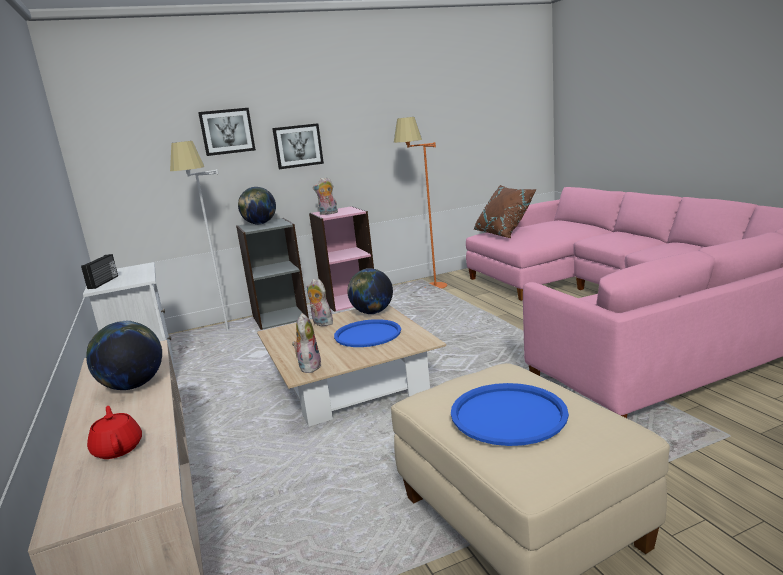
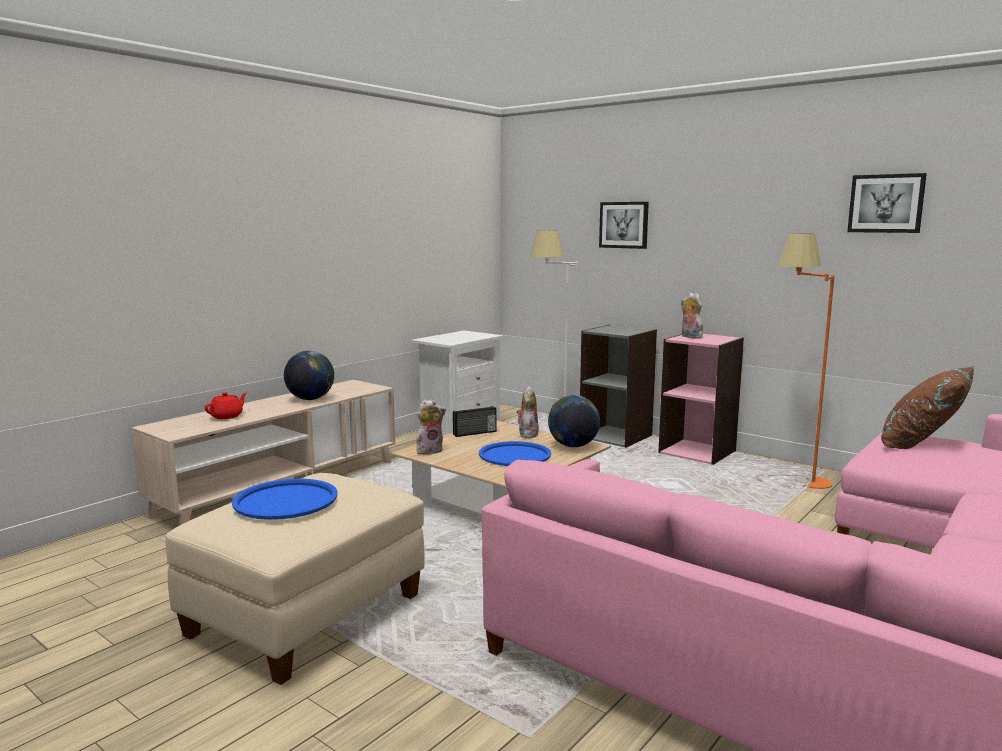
camera: 60 degrees right, 5 degrees down
radio [81,254,118,289] -> radio moved to [453,406,497,437]
globe [238,187,276,225] -> none
picture [272,123,324,169] -> picture moved to [847,173,927,233]

